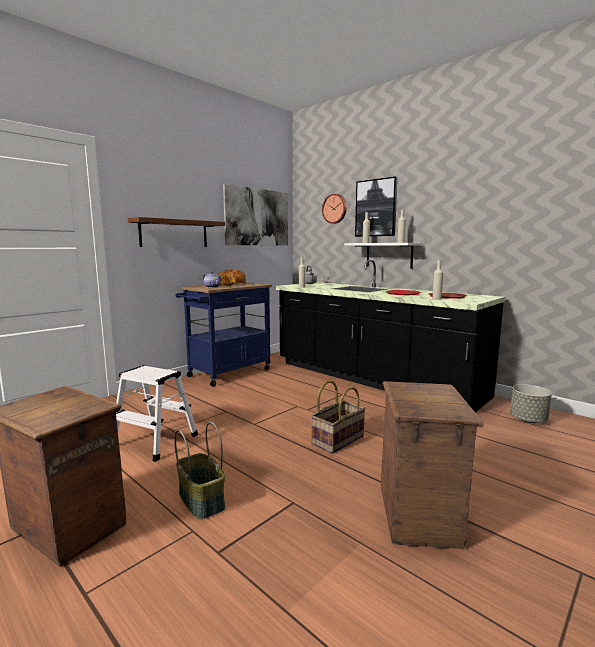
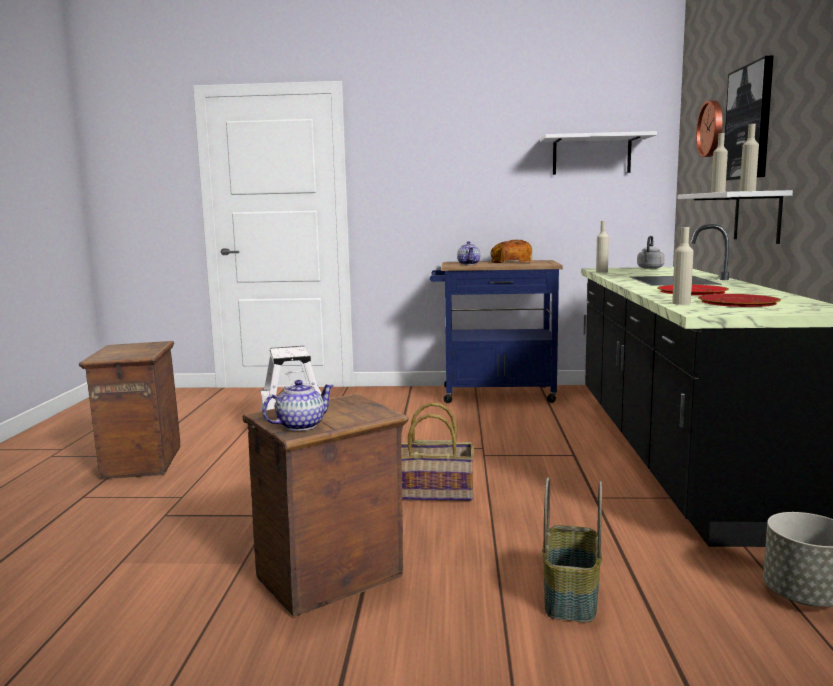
camera: 50 degrees right, 0 degrees up
brown shelf [128,217,225,247] -> none
basket [174,422,225,519] -> basket moved to [542,477,602,623]
picture [223,184,288,245] -> white shelf [540,131,657,175]
none -> teapot [262,380,334,431]

